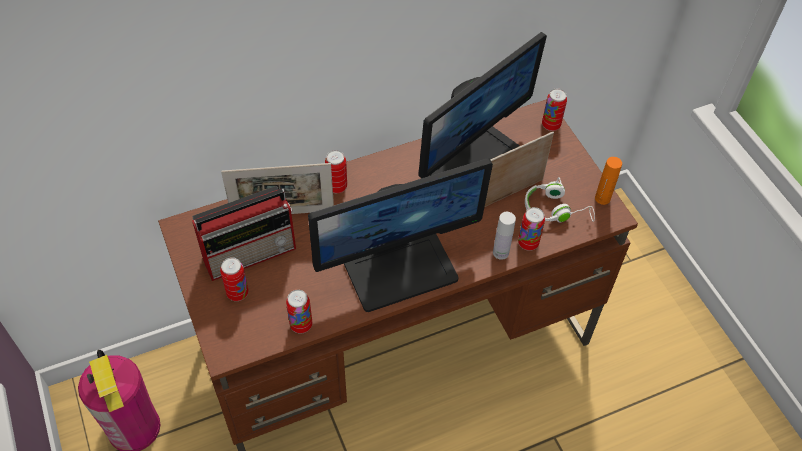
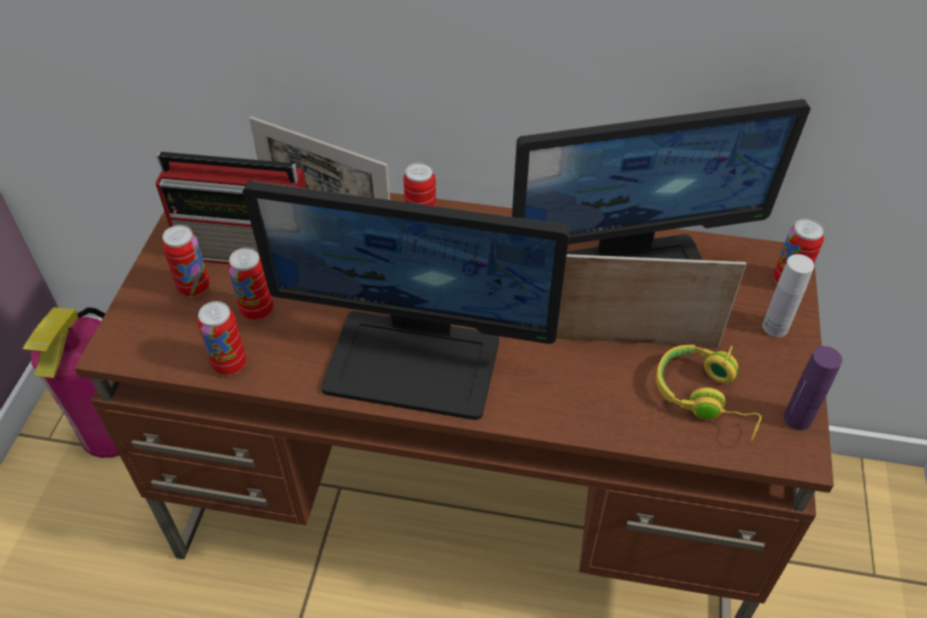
camera: 35 degrees right, 5 degrees down
white bottle [493,212,516,260] -> white bottle moved to [762,254,814,337]
can [518,207,545,251] -> can moved to [228,248,273,321]
white headphones [525,177,595,222] -> yellow headphones [656,345,763,442]
orange bottle [595,157,622,205] -> purple bottle [784,346,842,430]

